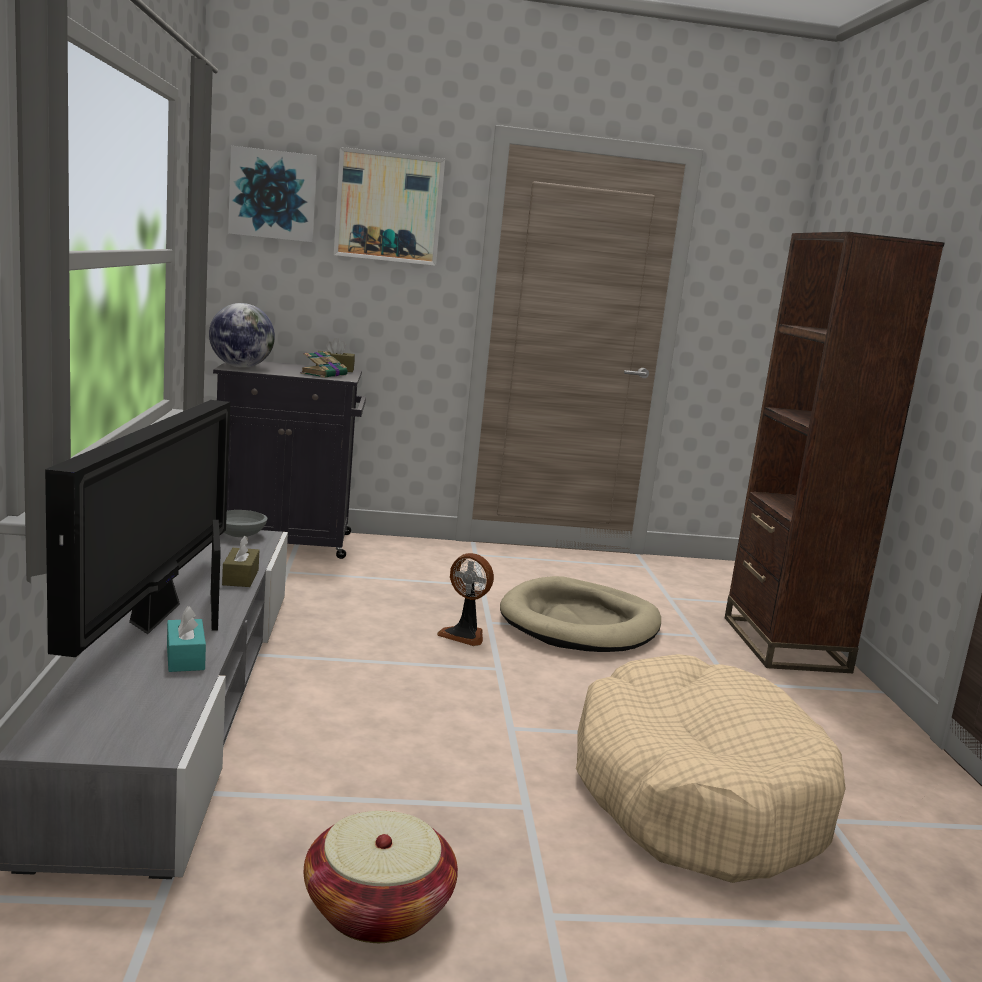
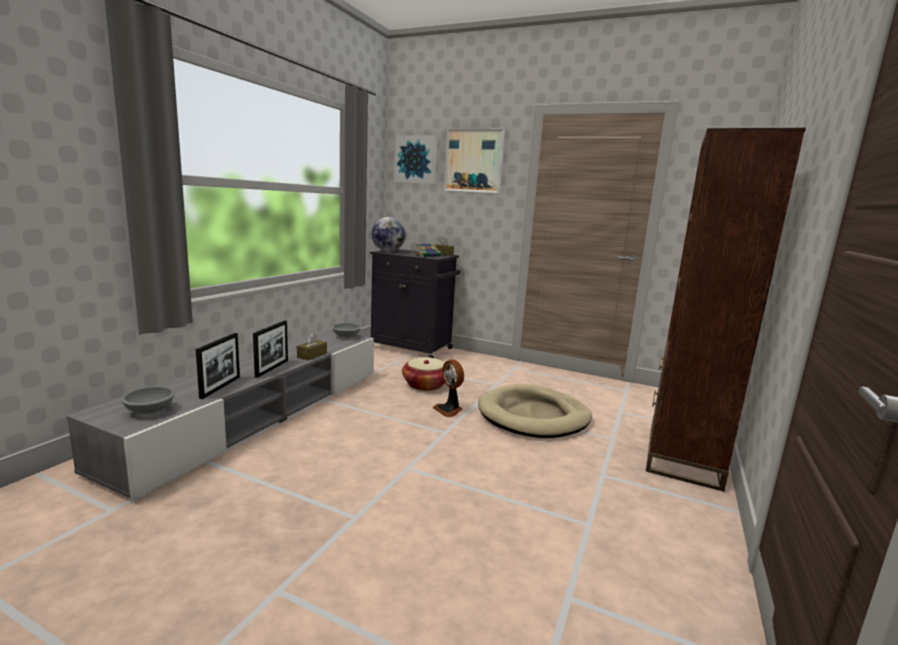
camera: 30 degrees right, 0 degrees up
television [45,400,230,657] -> none
turquoise tissue box [167,606,206,672] -> picture frame [196,333,240,399]
basket [304,811,458,943] -> basket moved to [402,357,445,391]
beige dog bed [576,654,846,883] -> none
none -> grey bowl [122,387,175,414]

